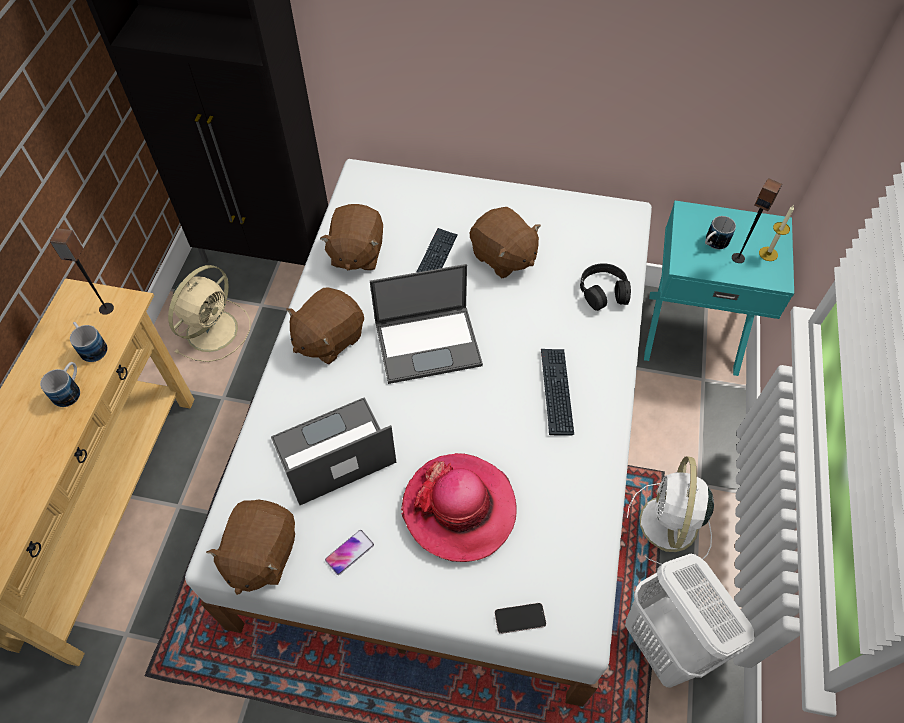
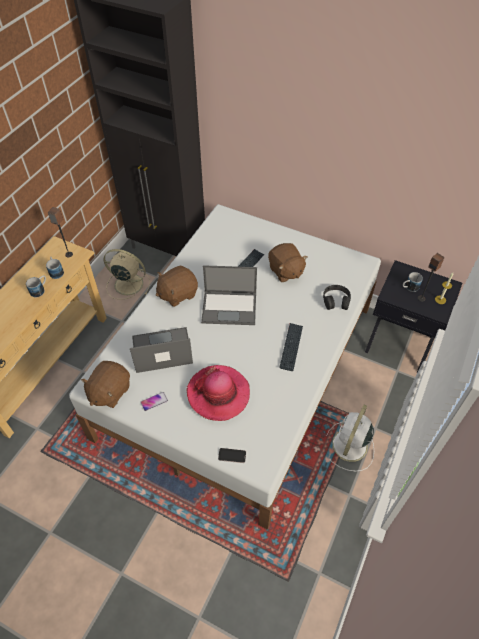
camera: 15 degrees right, 5 degrees down
beige fan [168,265,251,362] -> beige fan turned 120 degrees counterclockwise [104,249,150,300]
brown plush toy [320,204,383,271] -> none
white laundry basket [625,554,755,687] -> none
turquoise nightstand [644,201,794,376] -> black nightstand [365,260,462,373]

